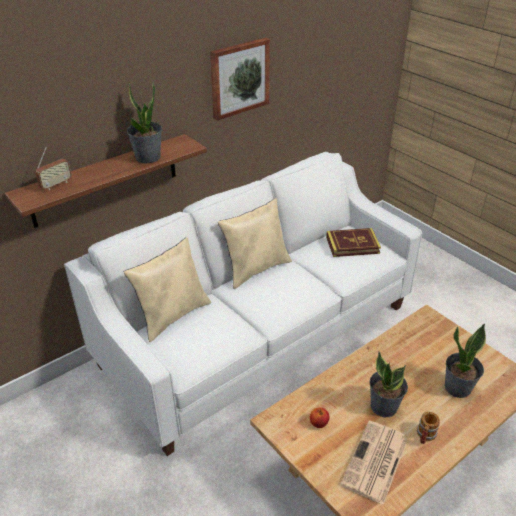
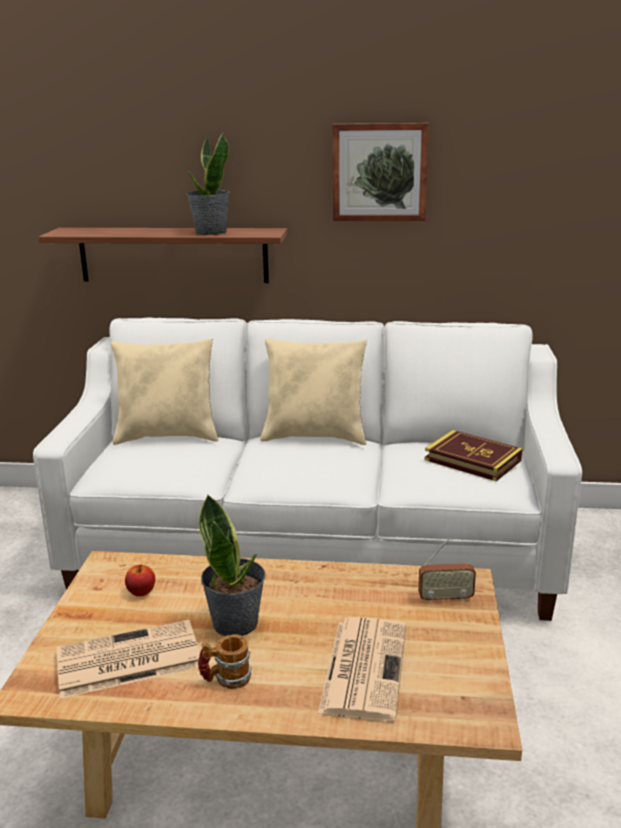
camera: 45 degrees right, 15 degrees down
radio [35,147,72,190] -> radio moved to [418,538,476,603]
potted plant [445,324,486,398] -> newspaper [318,617,406,721]

